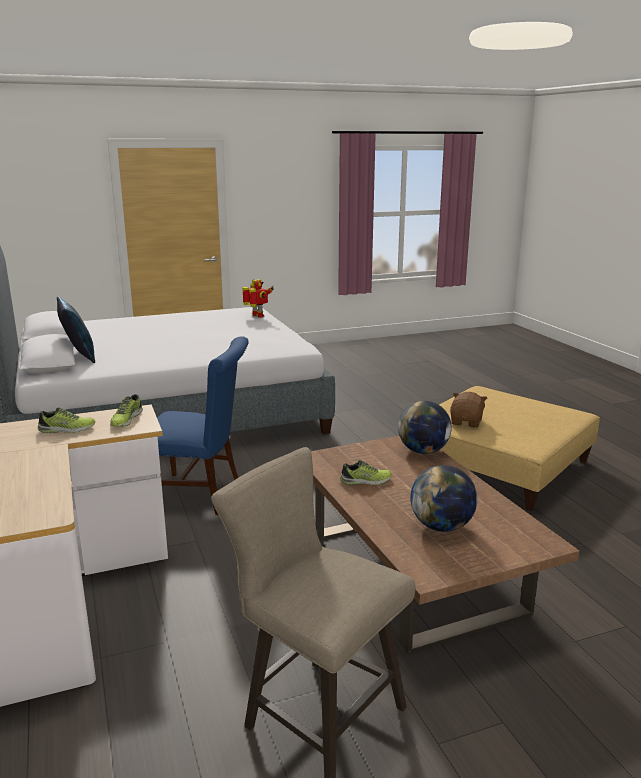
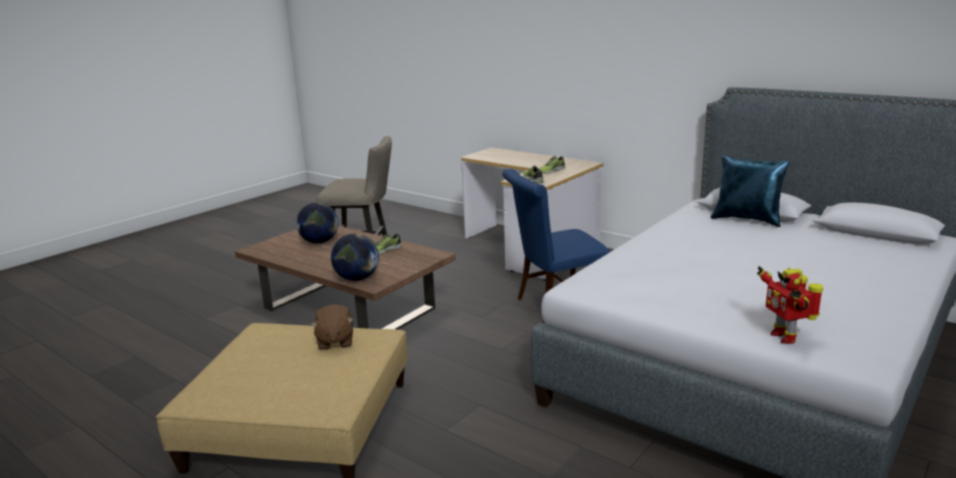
camera: 150 degrees right, 0 degrees up
toy robot [242,279,274,317] -> toy robot turned 60 degrees clockwise [757,266,823,344]

